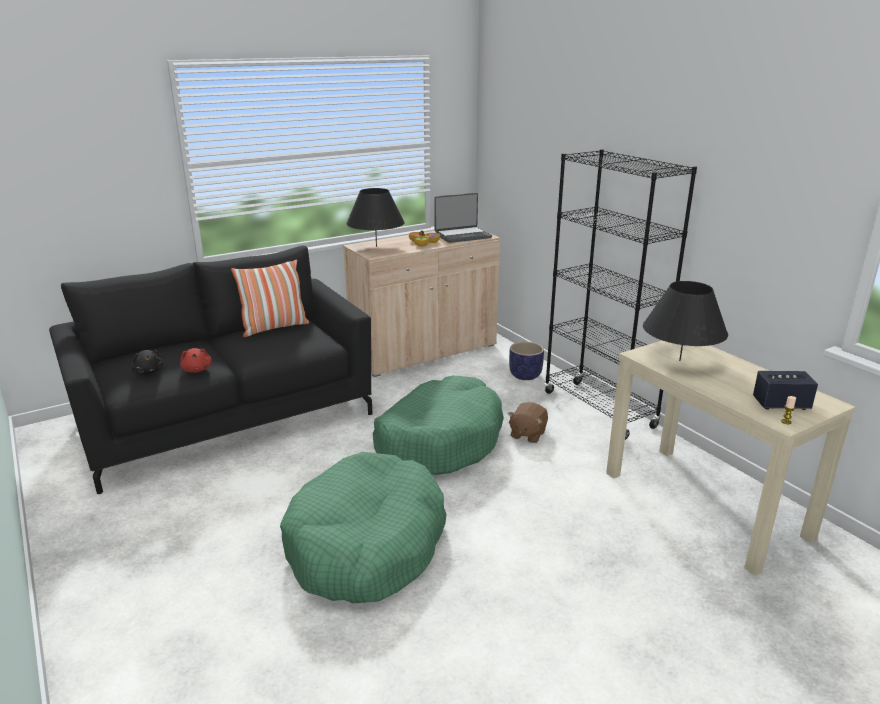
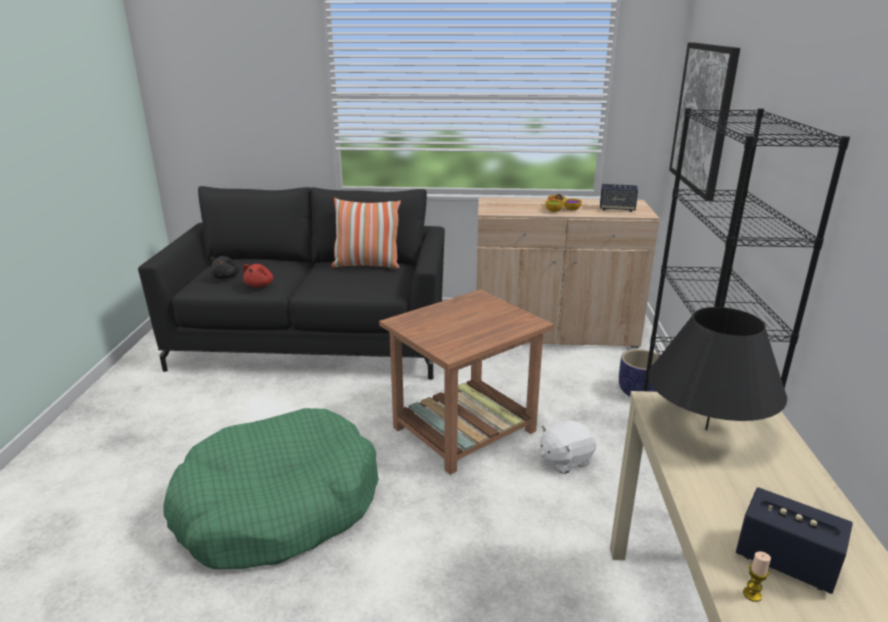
camera: 35 degrees right, 0 degrees up
black table lamp [346,188,405,247] -> none
green dog bed [373,376,504,475] -> brown side table [379,290,554,475]
laptop [434,193,492,243] -> speaker [600,184,638,212]
brown plush toy [508,402,548,443] -> white plush toy [540,420,597,474]
none -> picture [669,42,740,201]

